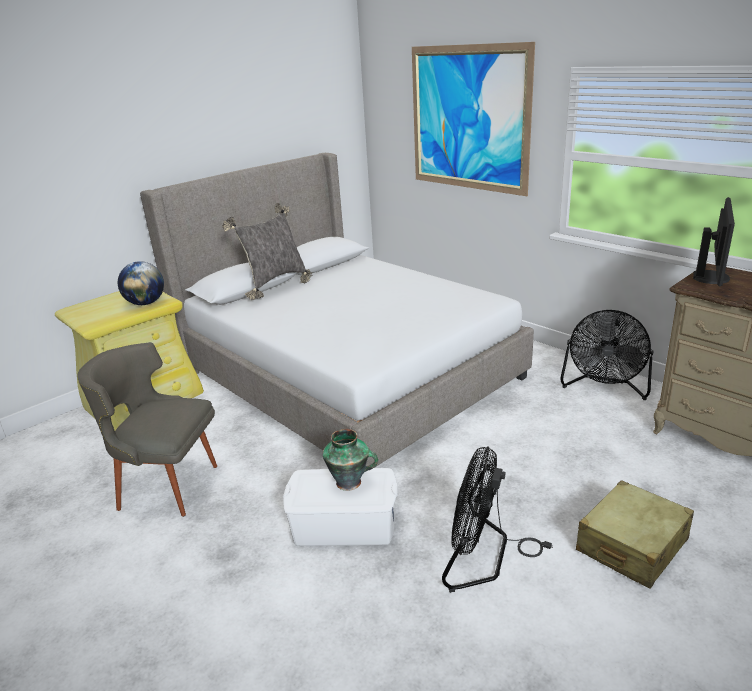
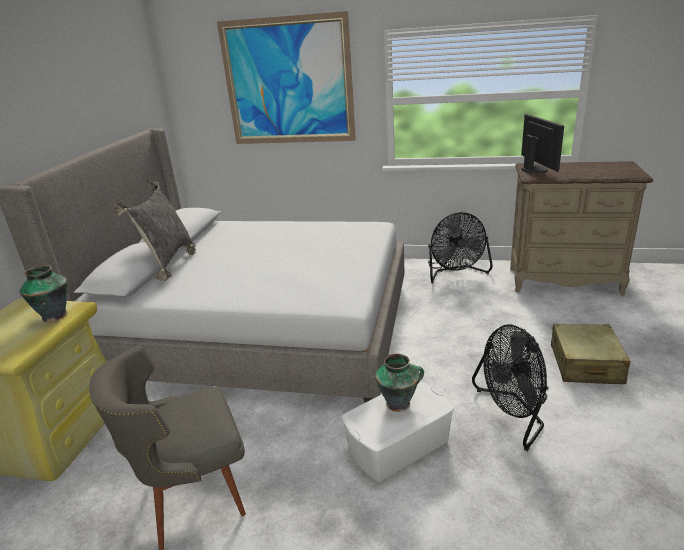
camera: 35 degrees left, 0 degrees up
globe [118,261,164,305] -> vase [20,265,67,322]

